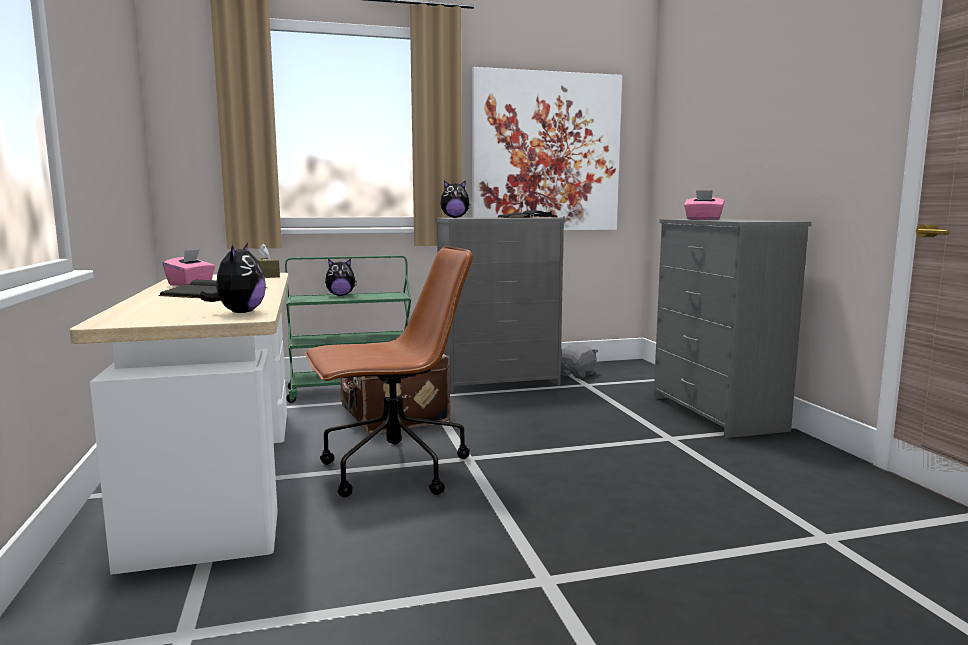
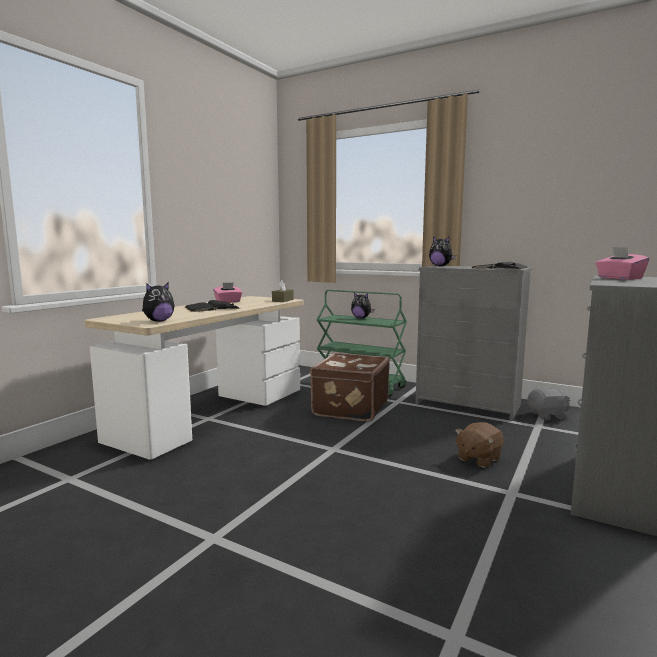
camera: 45 degrees right, 0 degrees up
brown office chair [305,246,473,498] -> none
picture [472,67,622,230] -> none
none -> brown plush toy [455,422,503,468]

